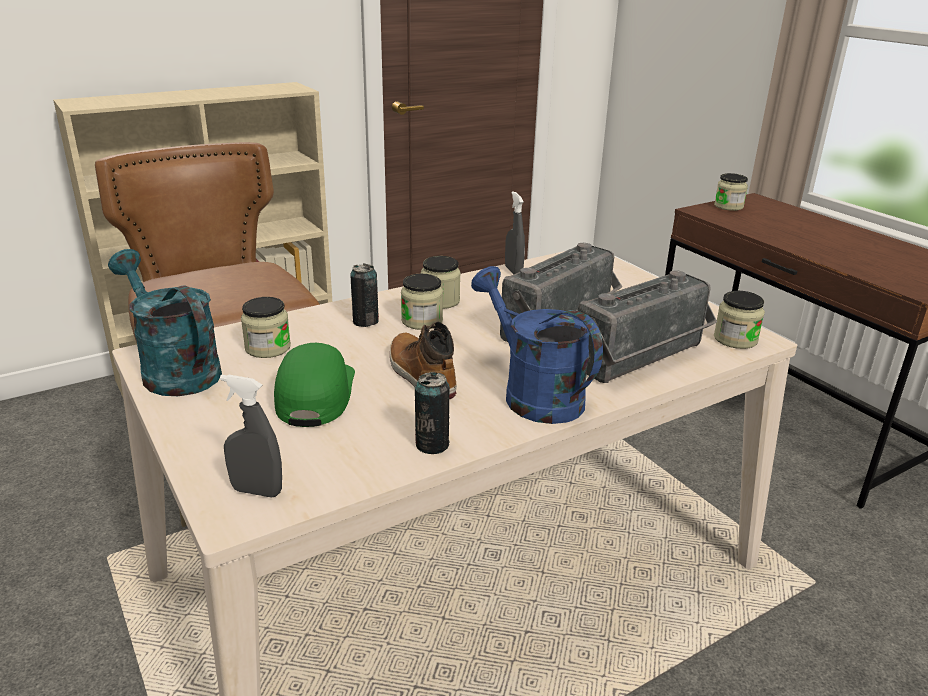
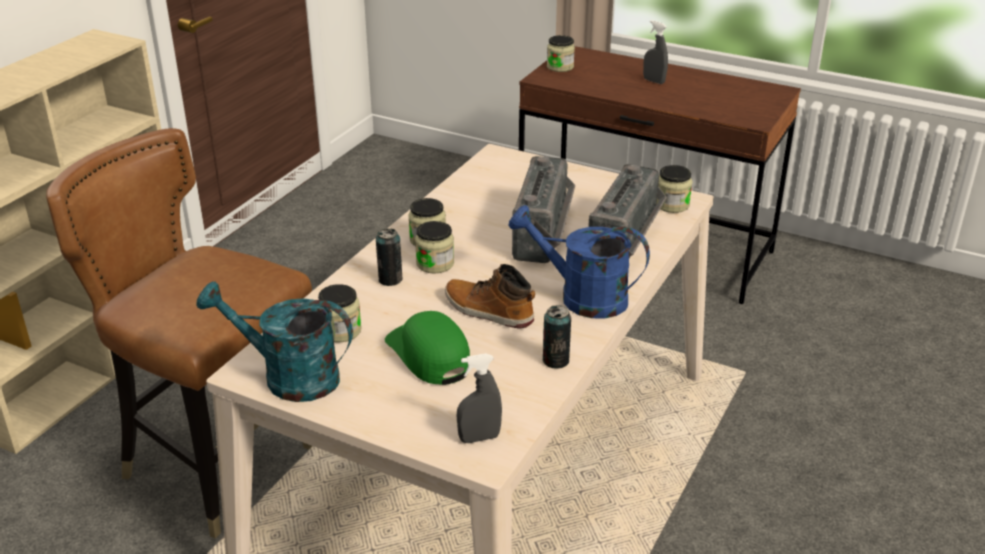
camera: 30 degrees left, 5 degrees up
grey spray bottle [505,191,525,275] -> grey spray bottle moved to [643,20,668,84]

